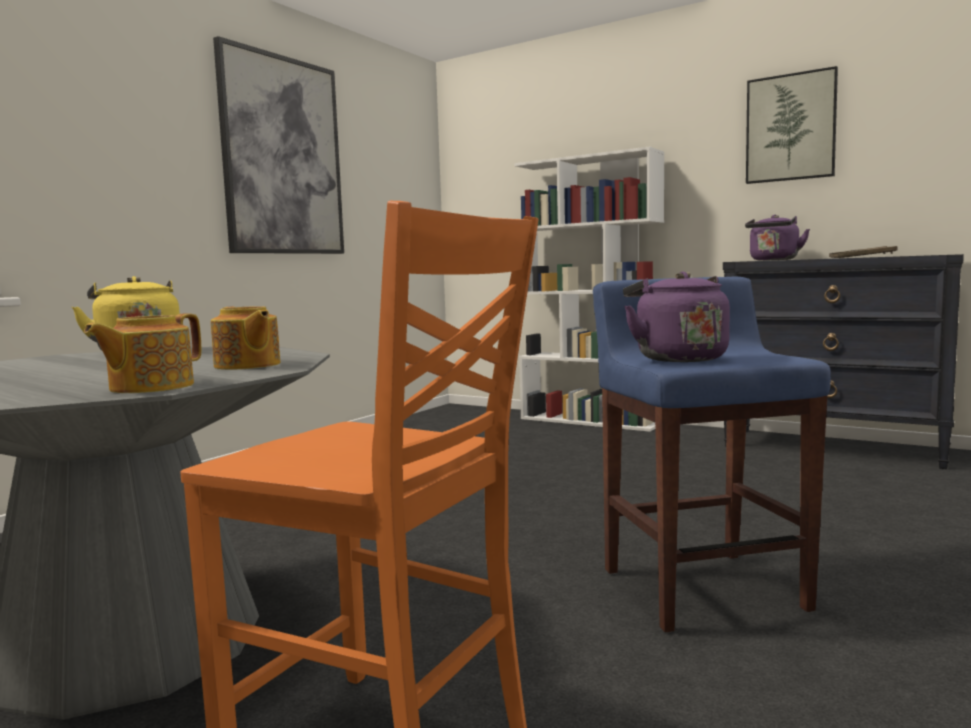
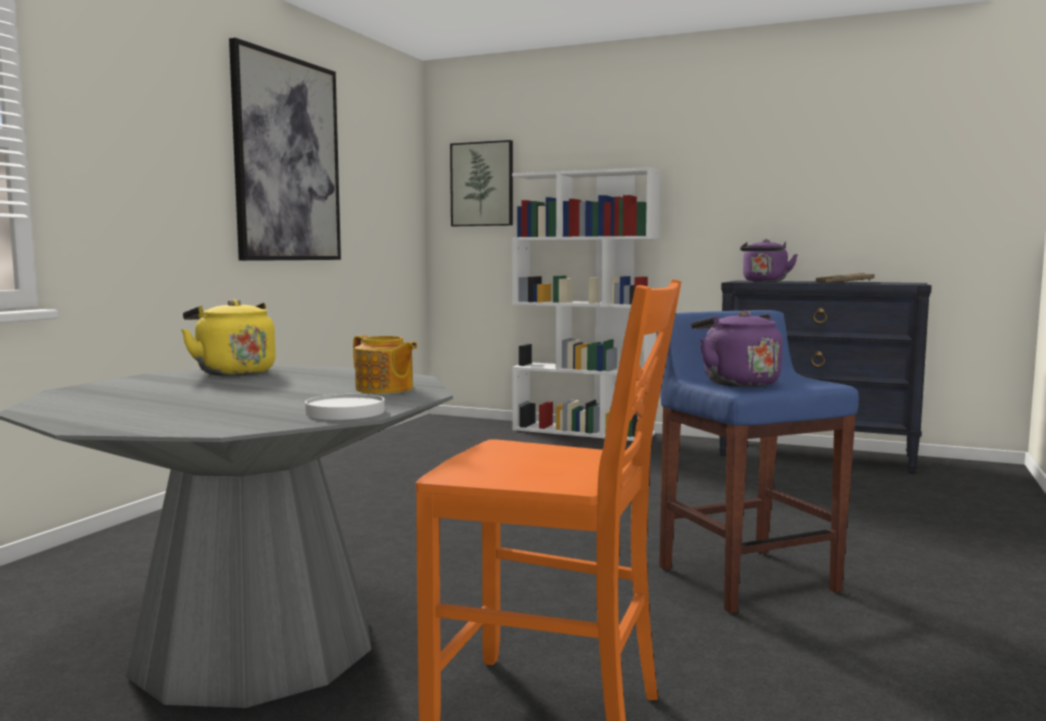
camera: 10 degrees left, 0 degrees up
teapot [84,313,201,393] -> white plate [305,394,385,420]
picture [746,66,838,184] -> picture moved to [450,140,513,226]

